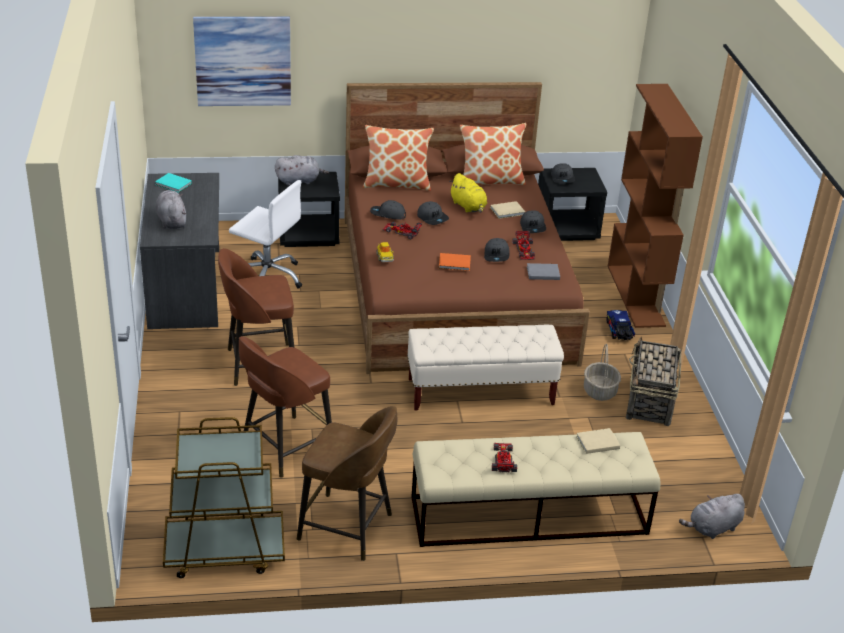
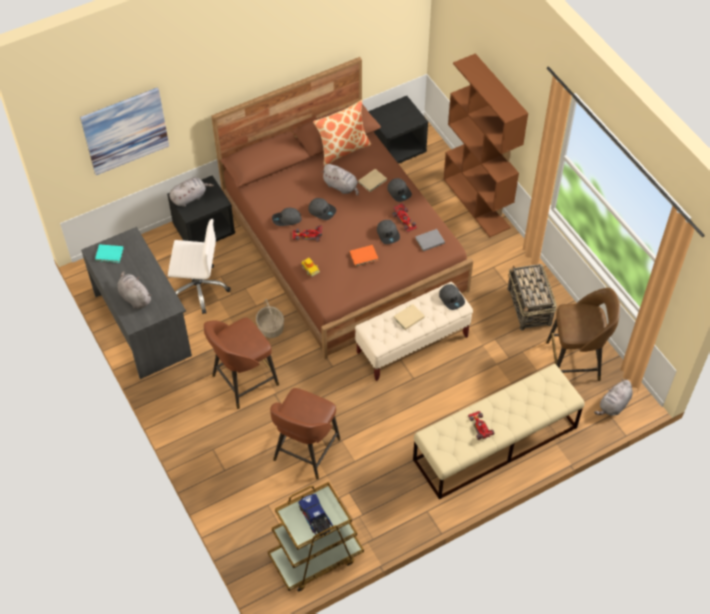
camera: 20 degrees left, 20 degrees up
brown stool [297,406,397,561] -> brown stool moved to [546,288,620,381]
pillow [363,125,434,191] -> none
yellow plush toy [449,173,487,213] -> grey plush toy [321,164,359,196]
grey cap [551,163,575,183] -> grey cap moved to [439,284,465,310]
beige book [576,428,620,454] -> beige book moved to [394,304,425,330]
basket [584,344,621,401] -> basket moved to [256,299,284,338]
toy truck [606,310,635,340] -> toy truck moved to [298,494,333,536]

